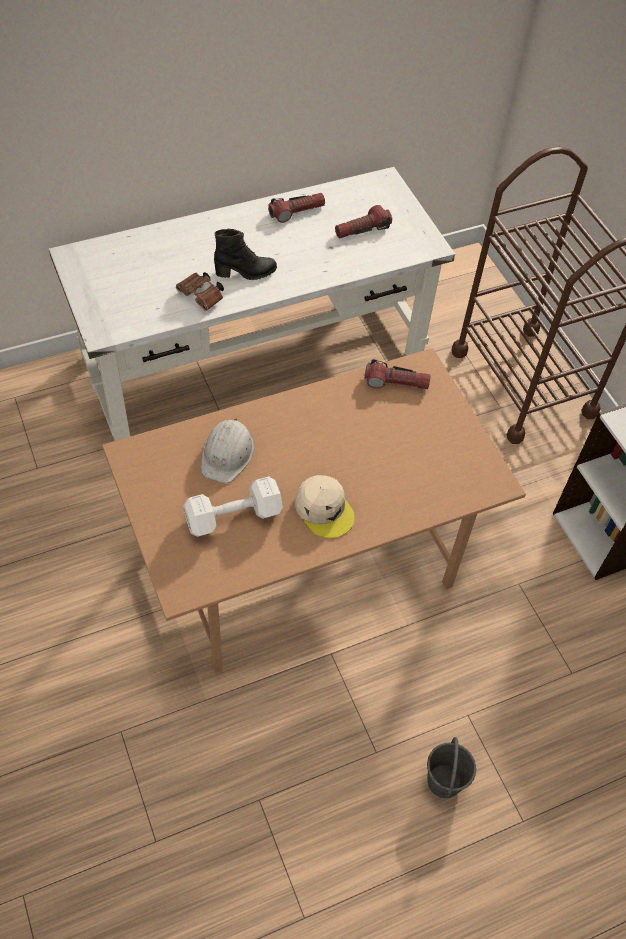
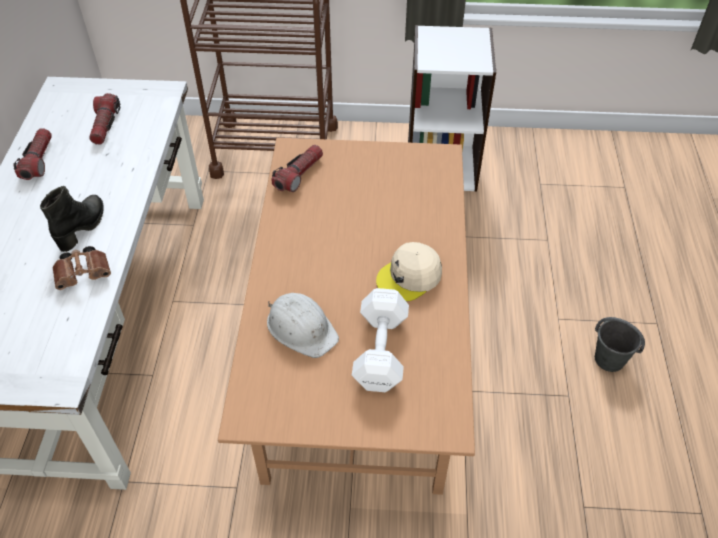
camera: 60 degrees left, 5 degrees down
beige cap [295,475,355,538] -> beige cap turned 150 degrees clockwise [376,242,442,301]

